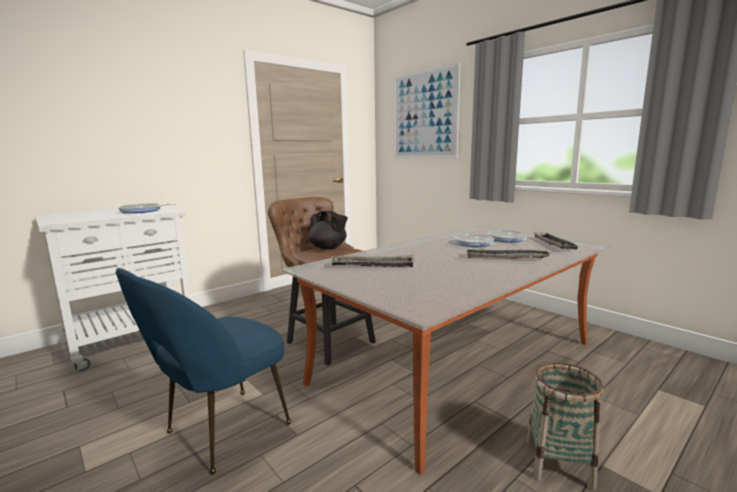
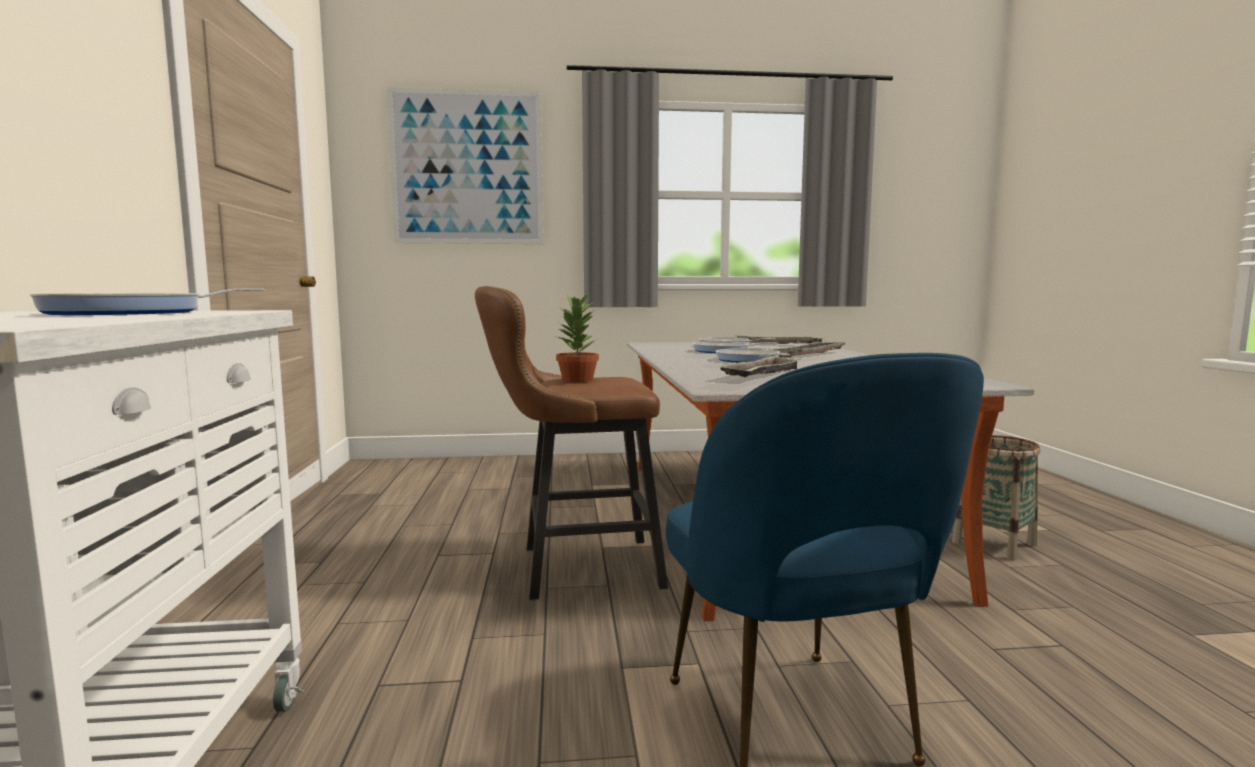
camera: 55 degrees left, 5 degrees down
black teapot [308,211,348,250] -> potted plant [554,291,599,382]
none -> frying pan [715,348,790,363]

